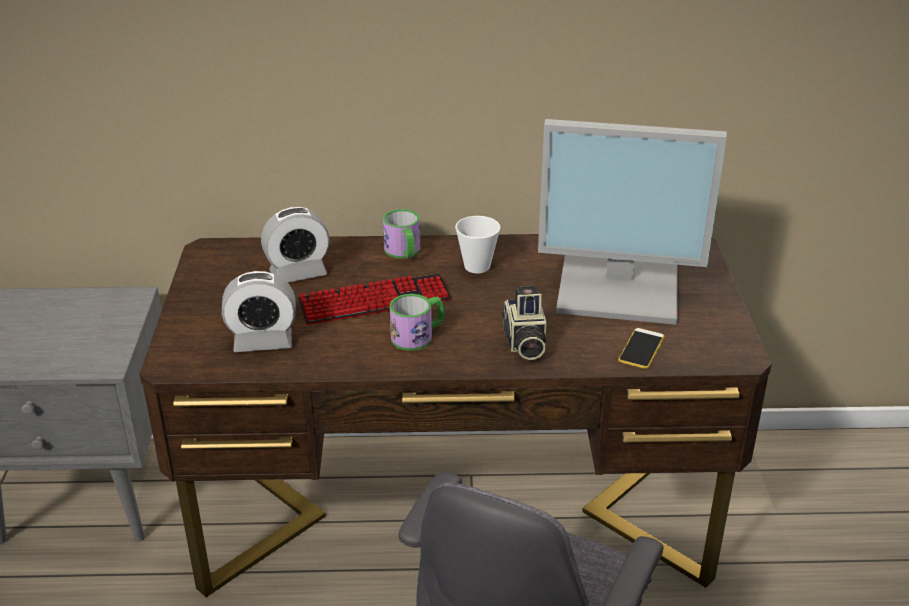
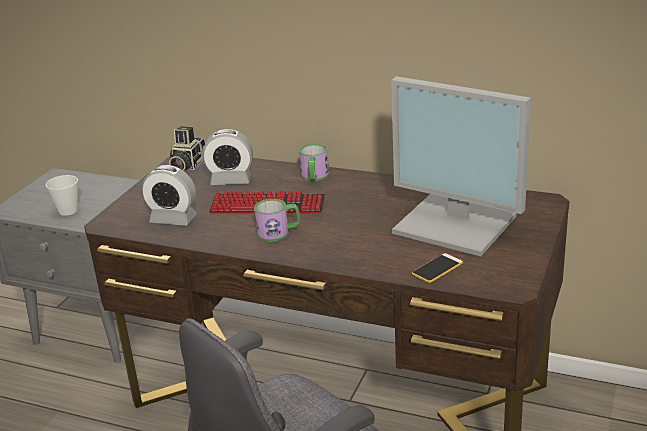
camera: 25 degrees right, 5 degrees down
cup [455,216,500,273] -> cup moved to [46,175,78,216]
camera [502,286,546,360] -> camera moved to [169,126,205,171]

